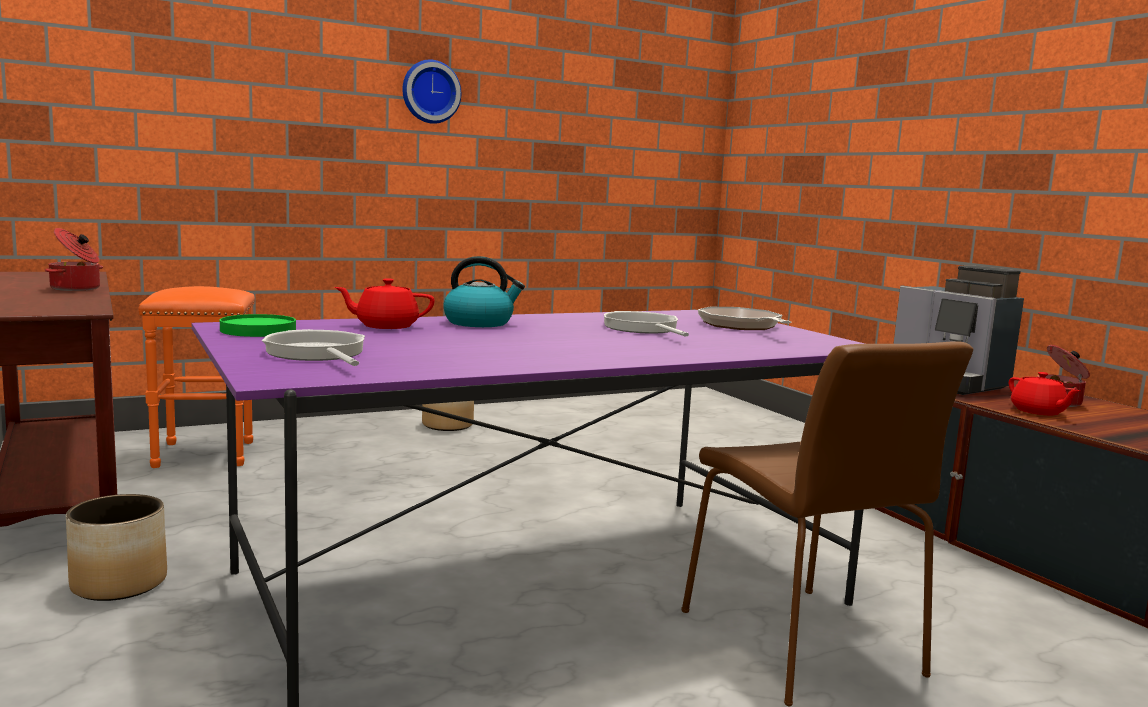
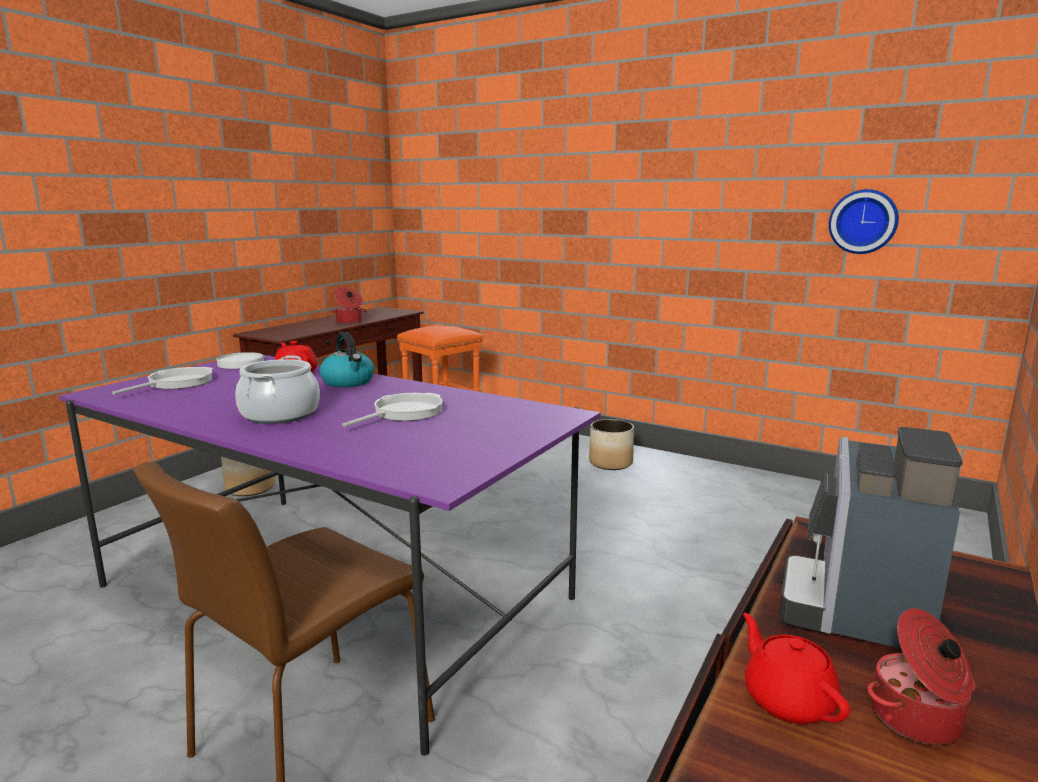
camera: 60 degrees right, 5 degrees up
green plate [220,314,296,337] -> white plate [217,352,264,369]
wall clock [402,60,461,124] -> wall clock moved to [829,189,899,254]
frying pan [698,307,791,330] -> none
red teapot [1009,372,1081,415] -> red teapot turned 120 degrees clockwise [743,613,850,724]
none -> cooking pot [236,356,320,424]

